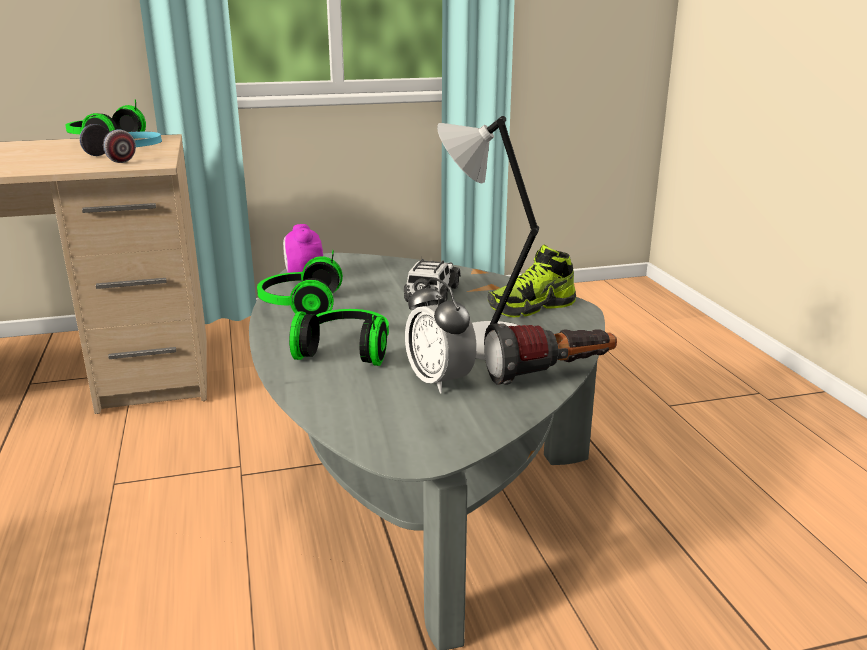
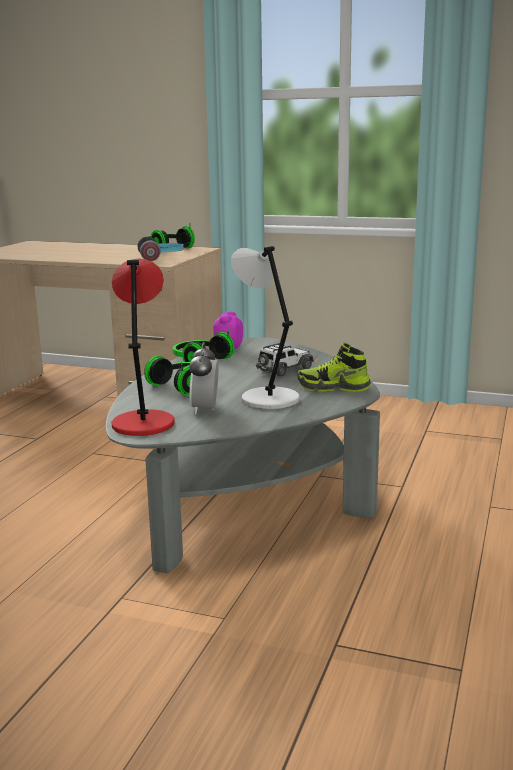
camera: 35 degrees right, 5 degrees down
flashlight [484,323,617,385] -> none
none -> red table lamp [111,258,175,436]

